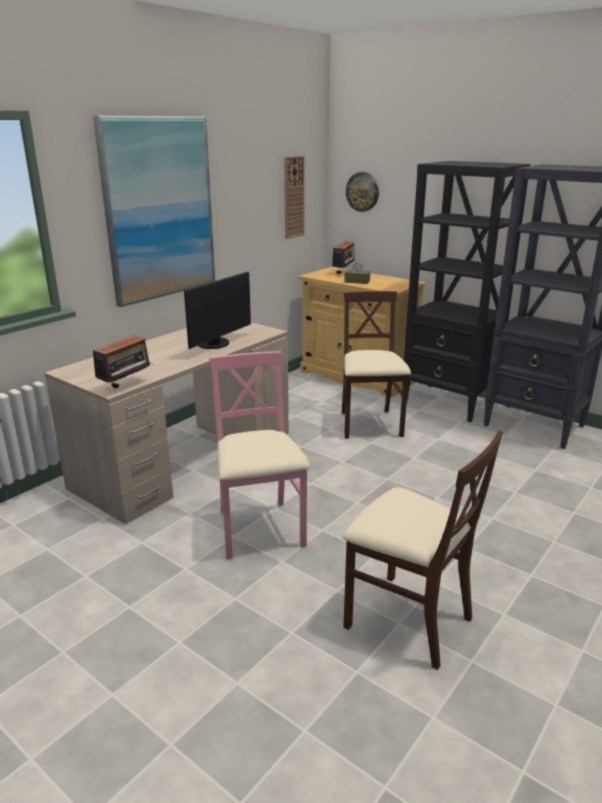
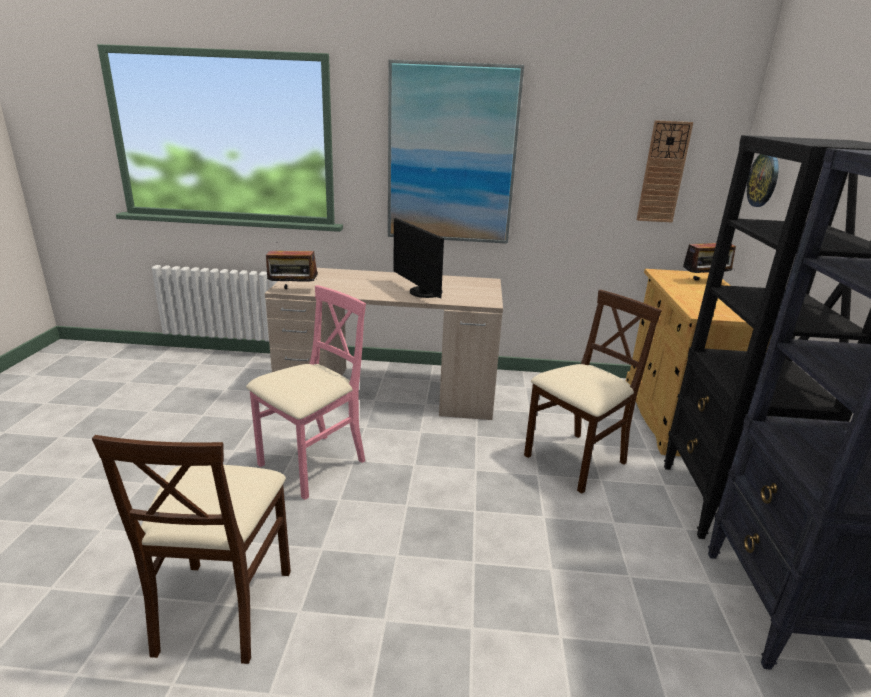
camera: 55 degrees right, 0 degrees up
monitor [184,272,251,349] -> monitor turned 60 degrees clockwise [393,218,444,298]
brown tissue box [344,262,370,284] -> none

